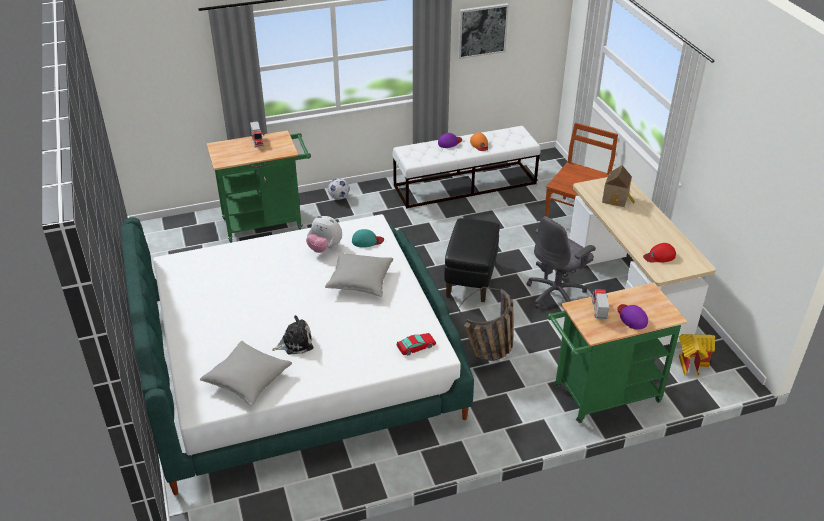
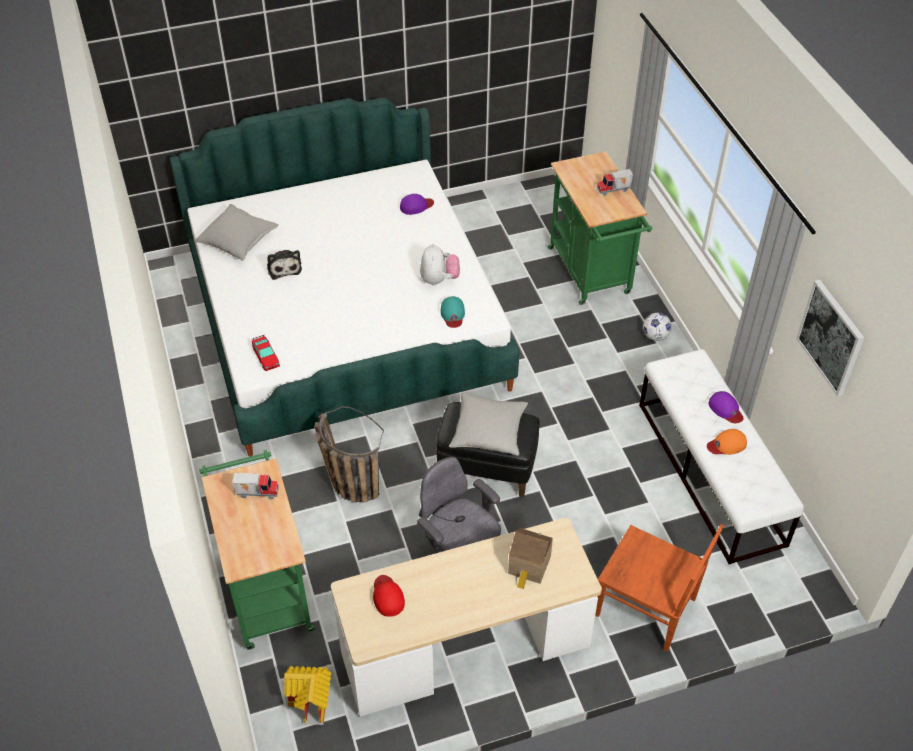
camera: 90 degrees right, 10 degrees up
plush toy [306,215,342,253] -> plush toy turned 150 degrees clockwise [420,244,460,285]
grey pillow [325,252,393,297] -> grey pillow moved to [449,392,528,456]
purple cap [617,304,648,330] -> purple cap moved to [400,194,434,215]

